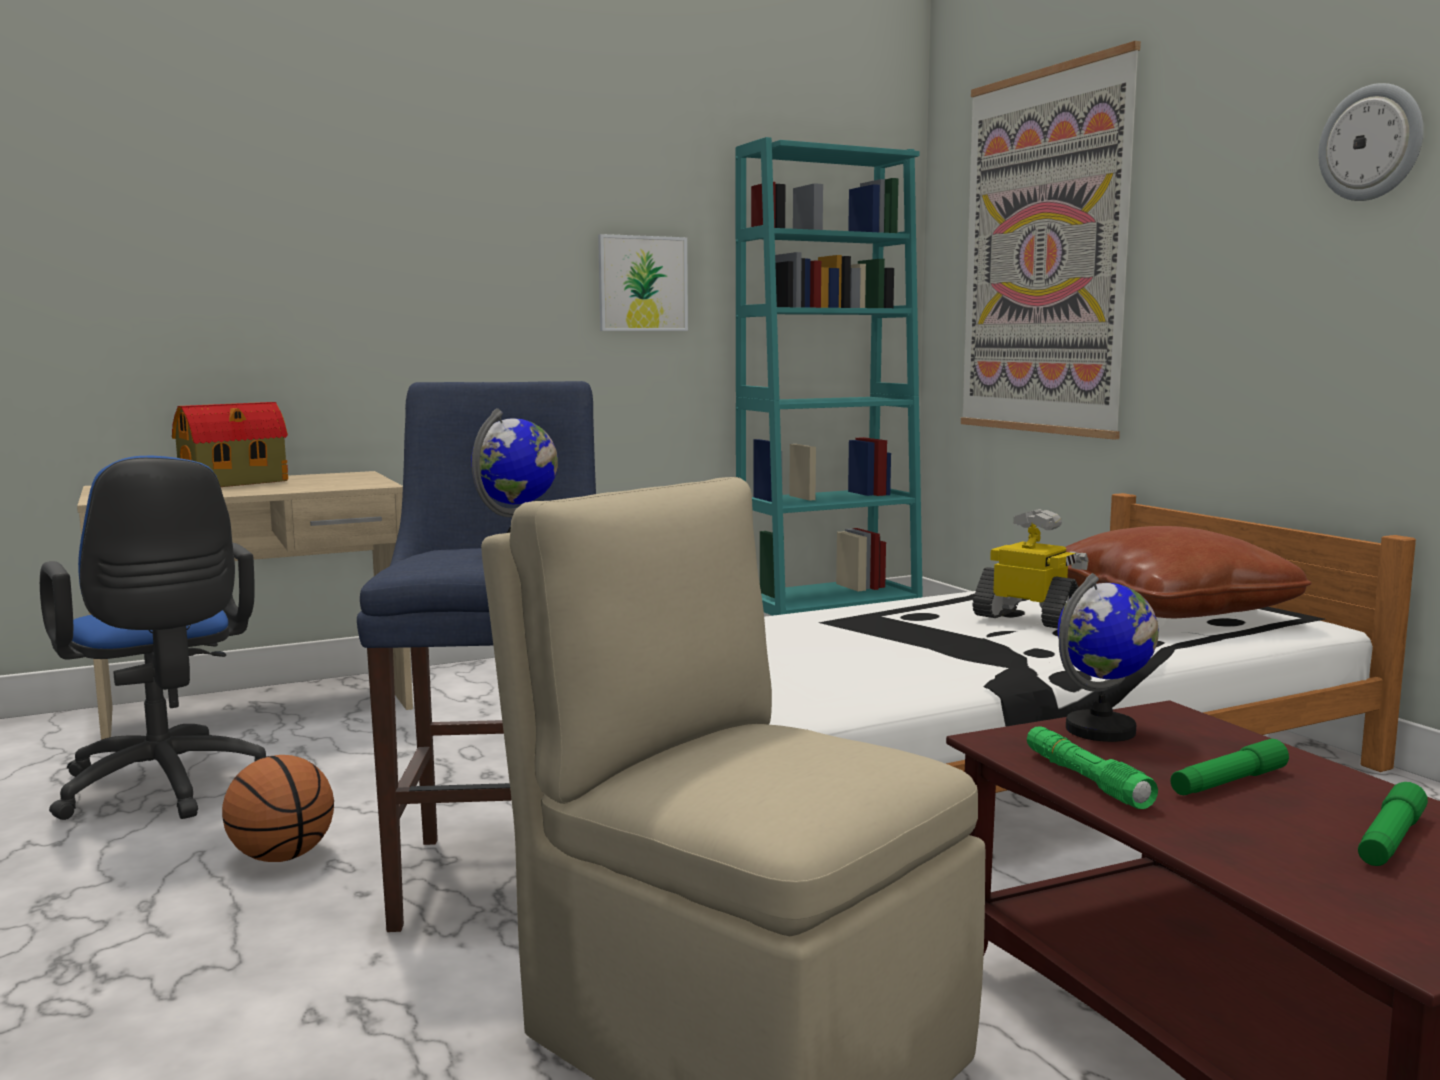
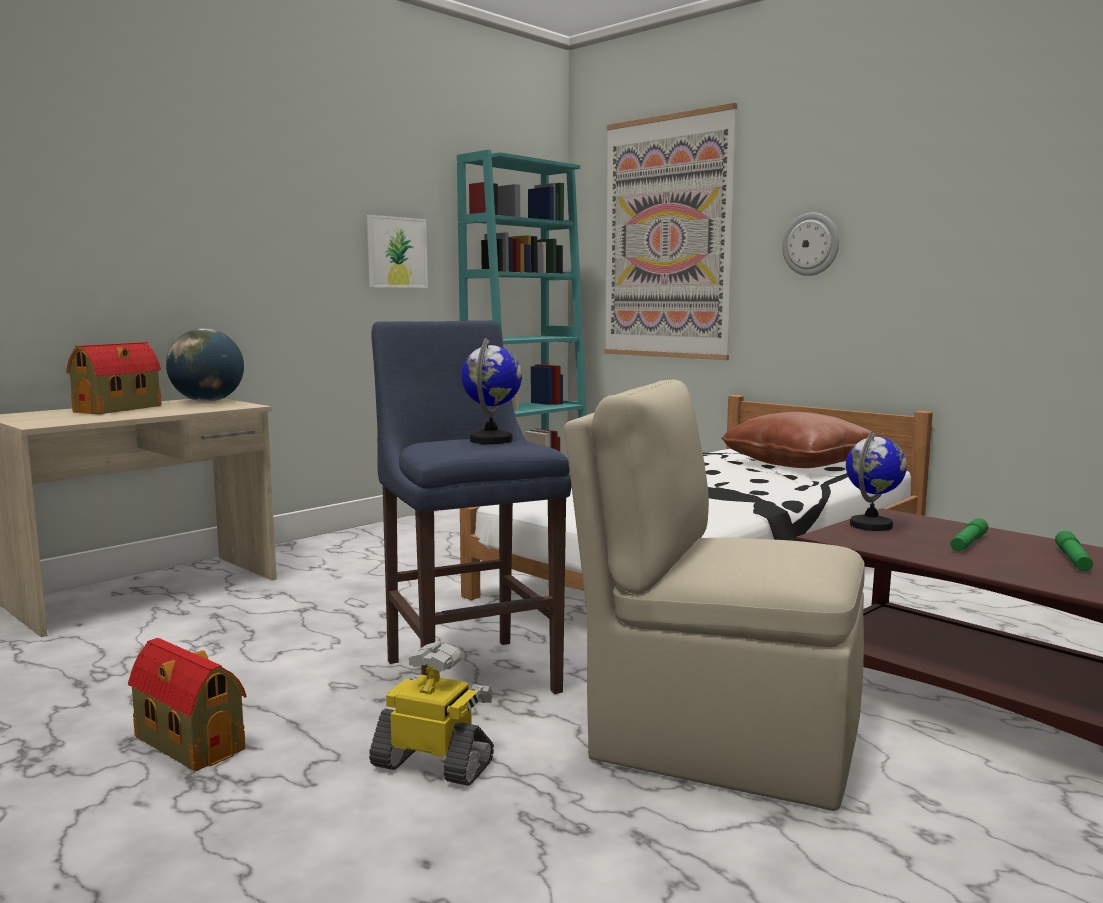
camera: 20 degrees left, 0 degrees up
blue office chair [40,456,268,820] -> none
basketball [222,755,334,862] -> none
toy robot [972,509,1088,629] -> toy robot moved to [369,641,494,786]
green flashlight [1027,727,1158,809] -> none
wall clock [1318,83,1424,201] -> wall clock moved to [782,213,839,276]
none -> toy house [128,638,247,771]
none -> globe [166,329,244,402]

